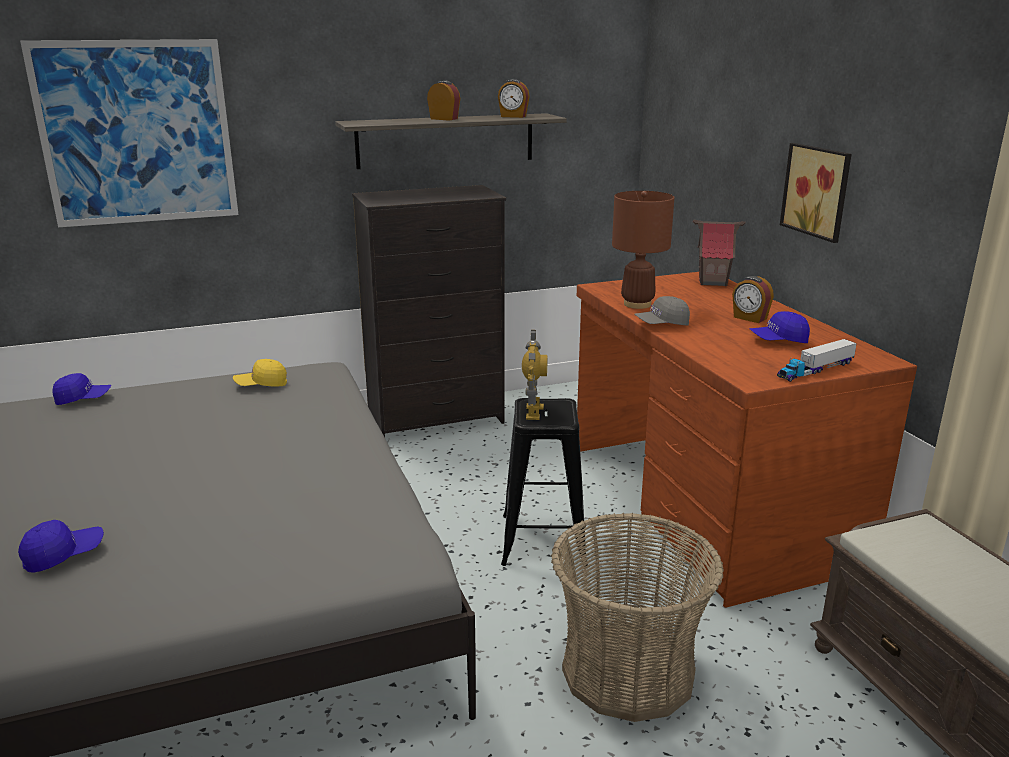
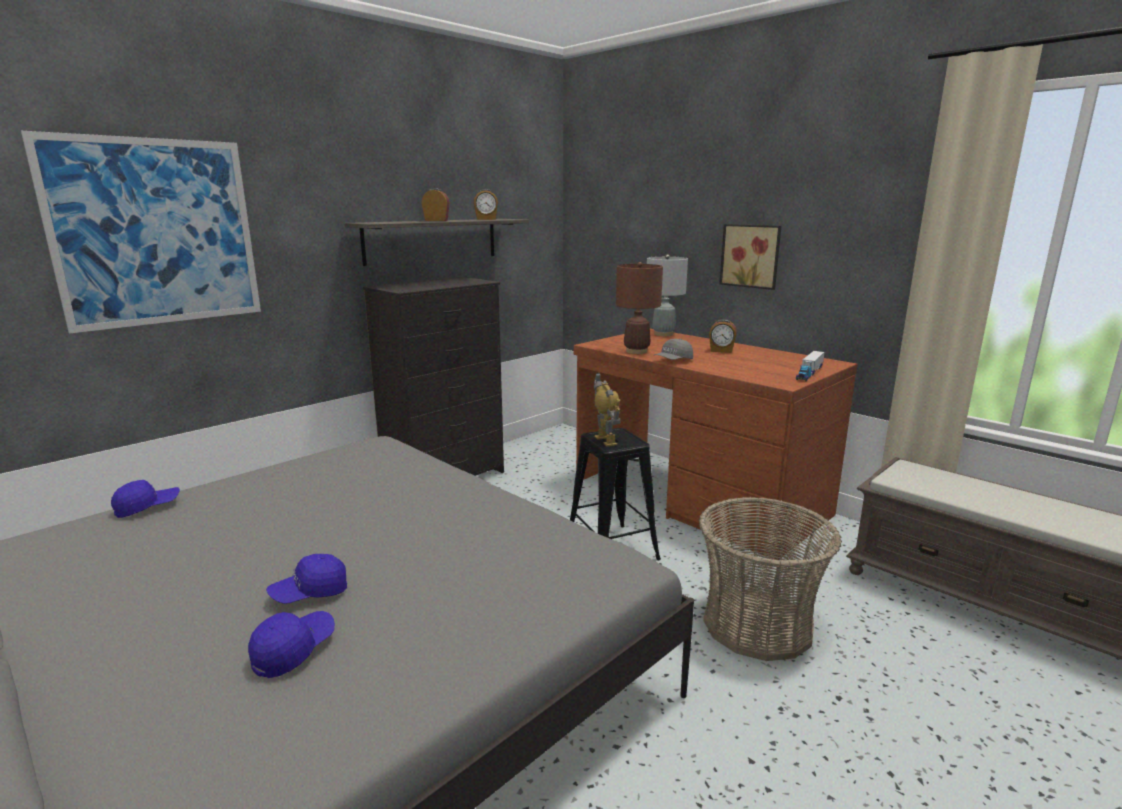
camera: 25 degrees left, 5 degrees down
yellow cap [233,359,287,387] -> none
toy house [693,220,745,286] -> grey table lamp [647,255,688,336]
blue cap [750,311,810,343] -> blue cap moved to [266,554,347,604]

